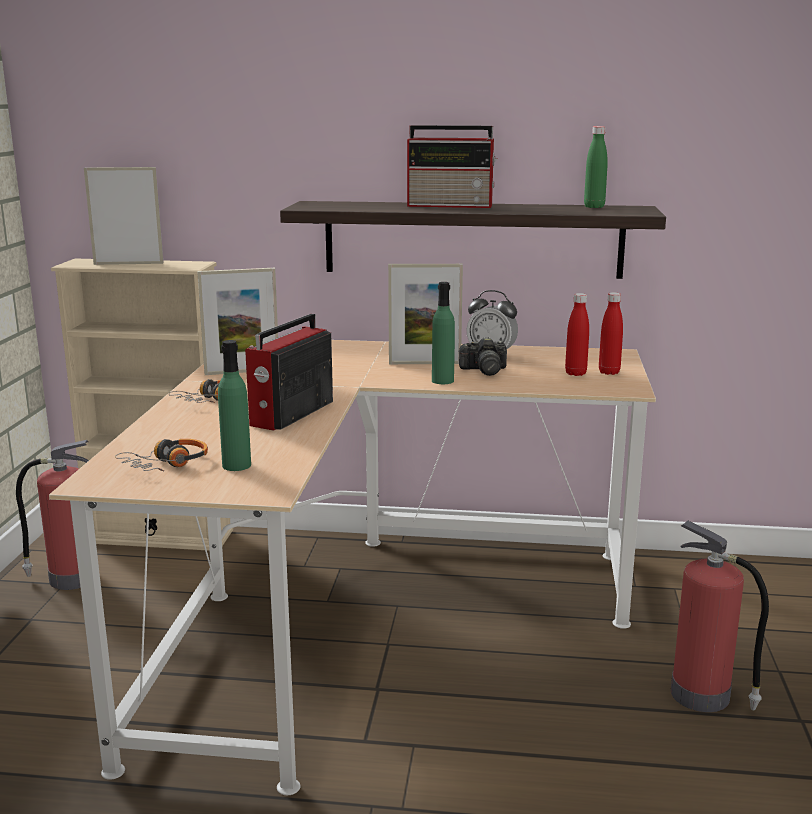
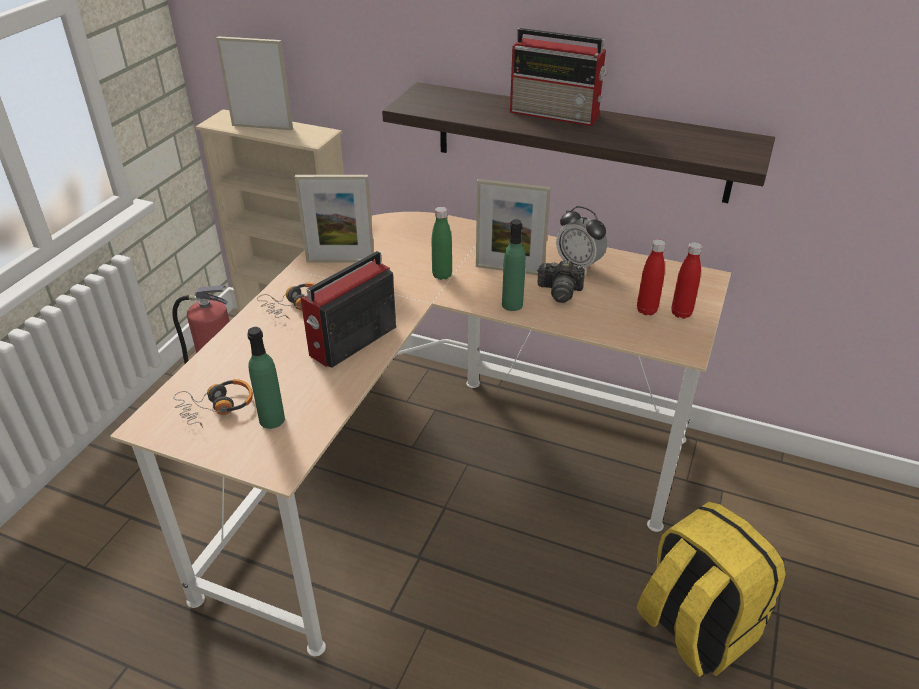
camera: 15 degrees right, 20 degrees up
green bottle [584,126,608,208] -> green bottle moved to [432,207,452,280]
fire extinguisher [671,521,769,712] -> yellow backpack [637,502,786,677]

